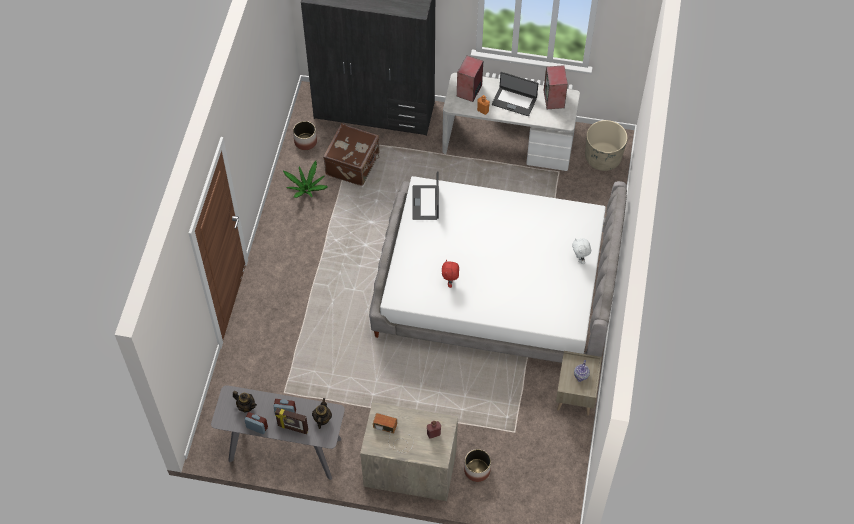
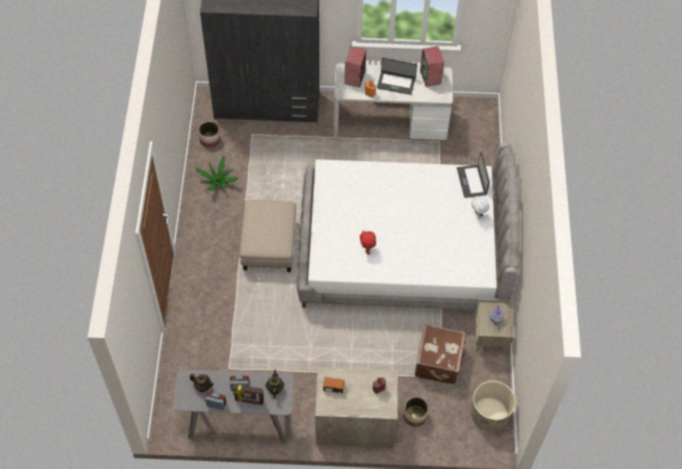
camera: 10 degrees left, 0 degrees up
brown suitcase [323,123,380,186] -> brown suitcase moved to [415,324,466,384]
laptop [413,171,439,220] -> laptop moved to [457,152,490,198]
beige planter [585,120,627,171] -> beige planter moved to [471,381,516,431]
none -> beige ottoman [239,200,296,272]

